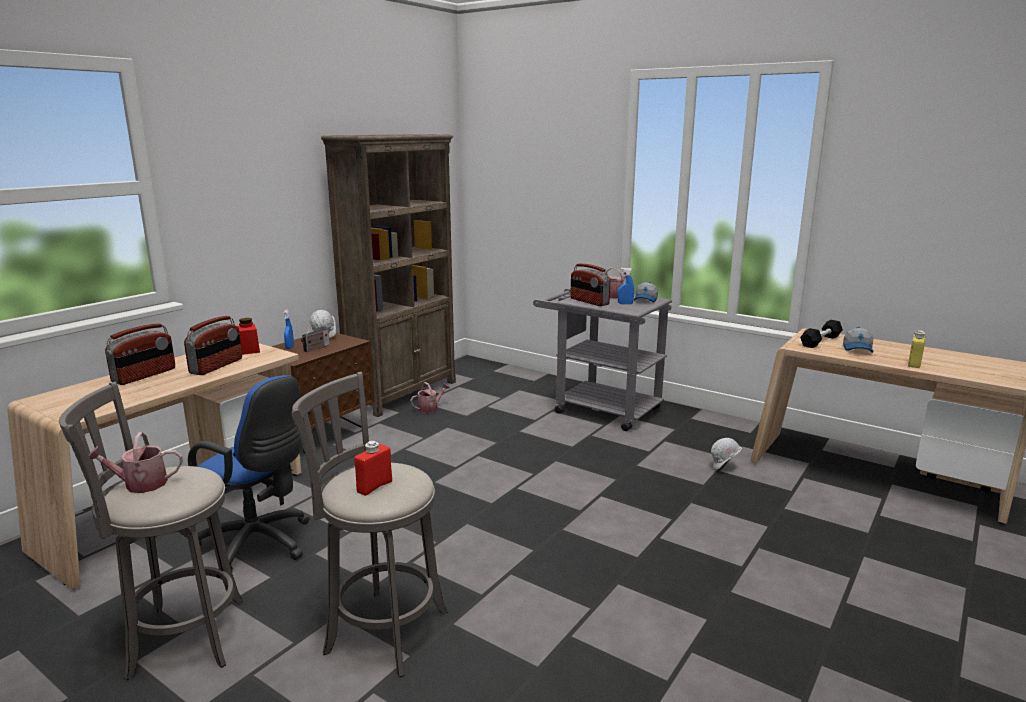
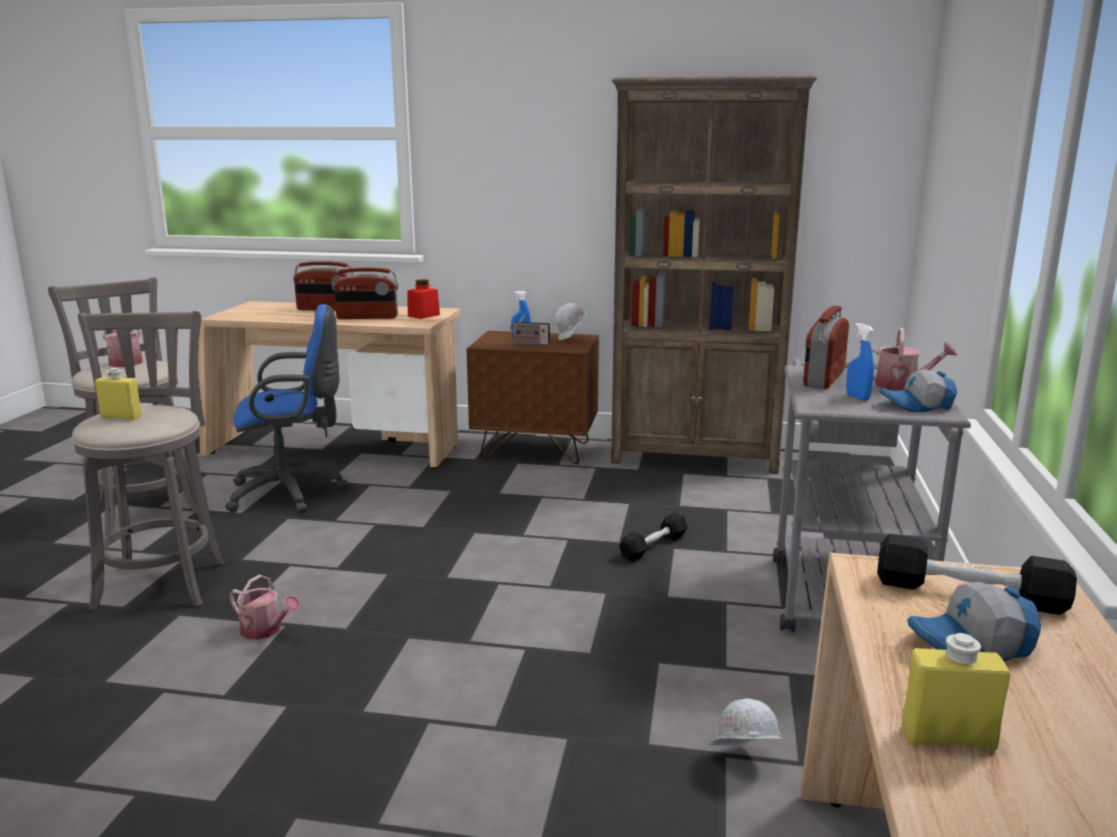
camera: 65 degrees right, 0 degrees up
blue office chair [188,375,310,571] -> blue office chair turned 105 degrees counterclockwise [225,304,348,514]
red bottle [354,441,392,496] -> yellow bottle [95,368,142,420]
watering can [410,382,450,413] -> watering can moved to [229,575,301,640]
none -> black dumbbell [619,513,688,561]

